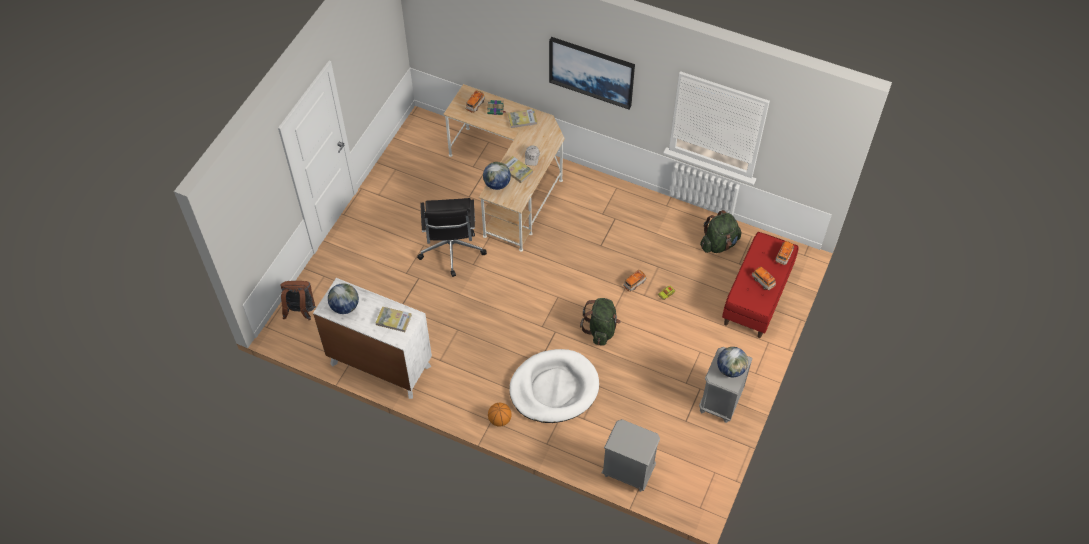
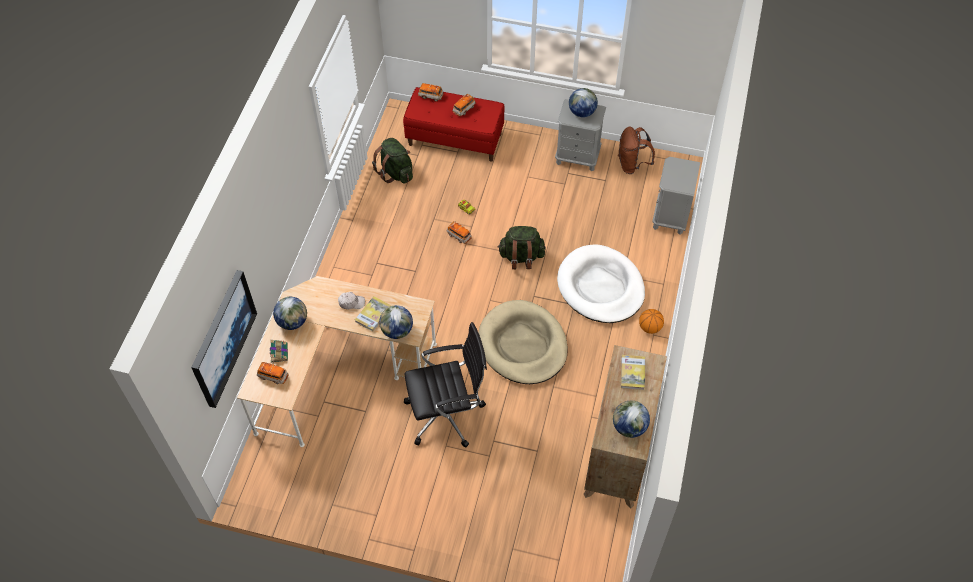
camera: 100 degrees left, 0 degrees up
brown backpack [281,281,316,320] -> brown backpack moved to [618,127,655,174]
white dresser [313,278,432,399] -> brown dresser [584,345,667,508]
book [508,109,537,128] -> globe [273,297,307,330]
picture [549,37,635,110] -> picture moved to [191,270,257,408]
none -> beige dog bed [478,300,568,384]

